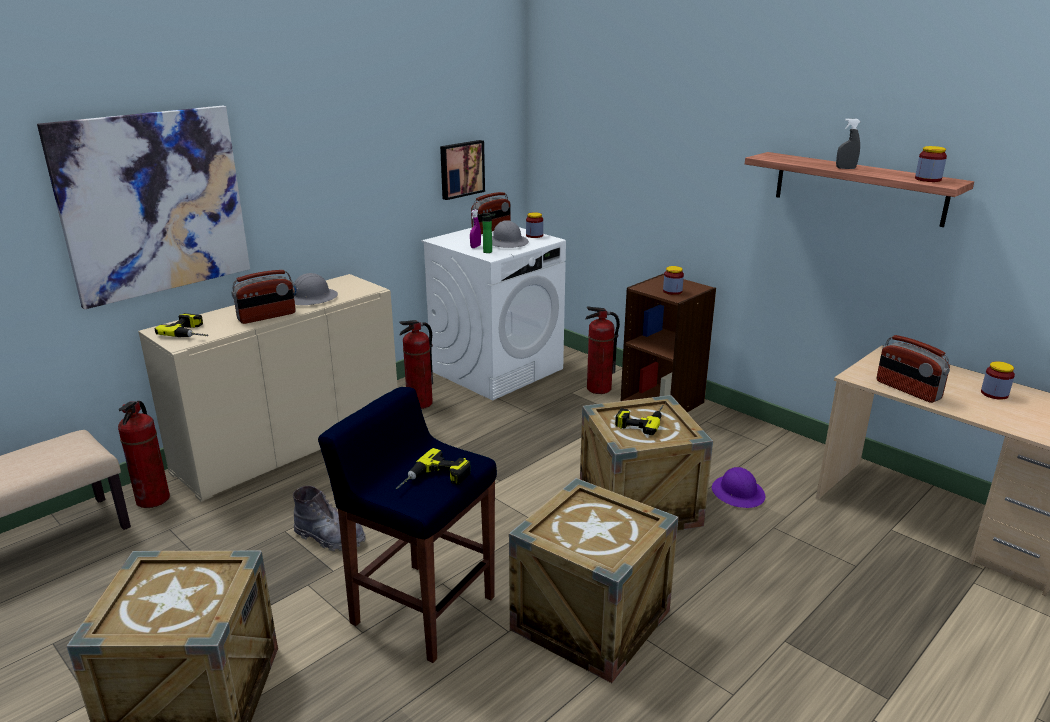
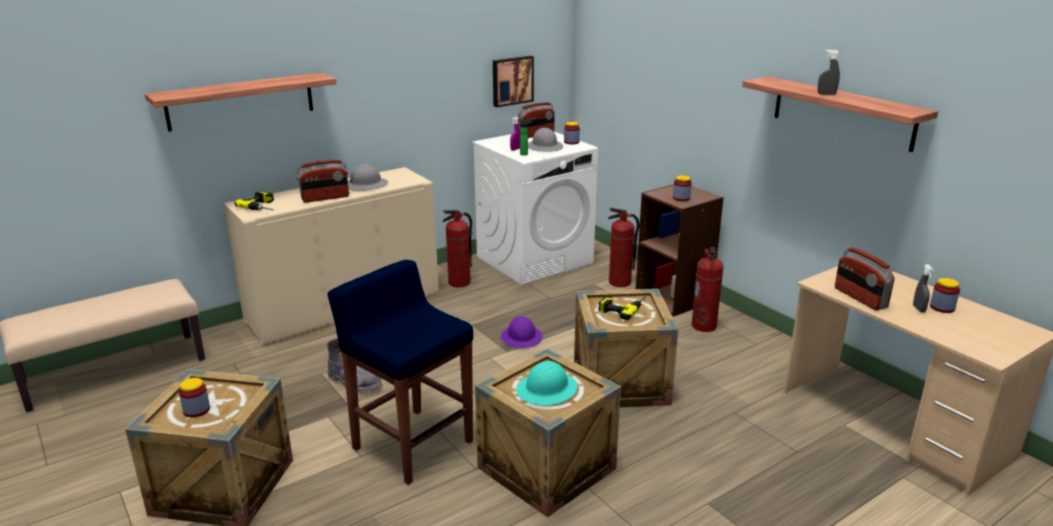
camera: 10 degrees right, 0 degrees up
picture [37,106,250,309] -> shelf [145,72,337,131]
fire extinguisher [118,401,170,508] -> fire extinguisher moved to [691,247,724,332]
power drill [396,448,471,489] -> none
purple hard hat [712,467,765,508] -> purple hard hat moved to [501,316,543,348]
jar [915,146,947,182] -> jar moved to [179,378,210,417]
none -> turquoise hard hat [517,361,578,405]
none -> grey spray bottle [913,264,934,313]

